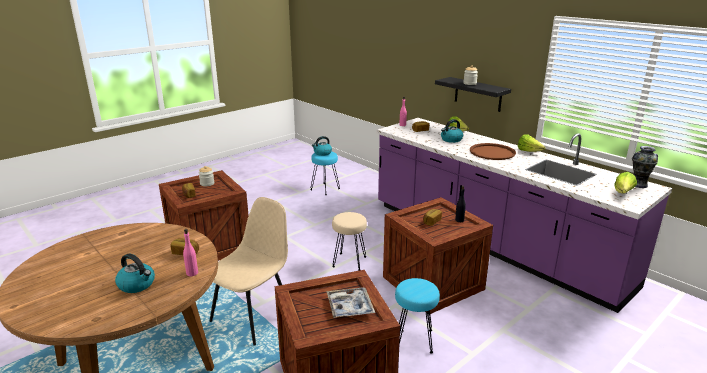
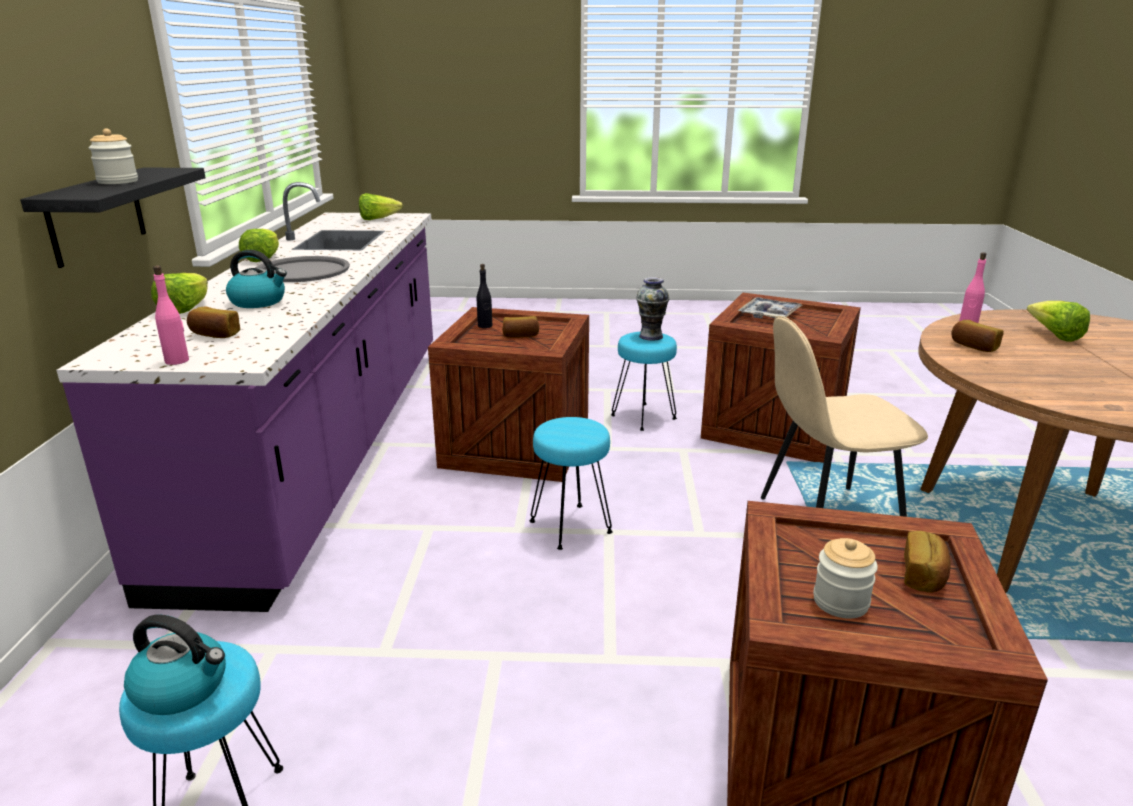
camera: 135 degrees left, 0 degrees up
kettle [115,254,155,293] -> lettuce [1027,301,1090,342]
beige stool [332,212,367,271] -> turquoise stool [529,417,613,550]
brown tray [470,143,516,160] -> grey tray [255,256,350,282]
vase [632,146,658,188] -> vase moved to [636,277,669,341]

